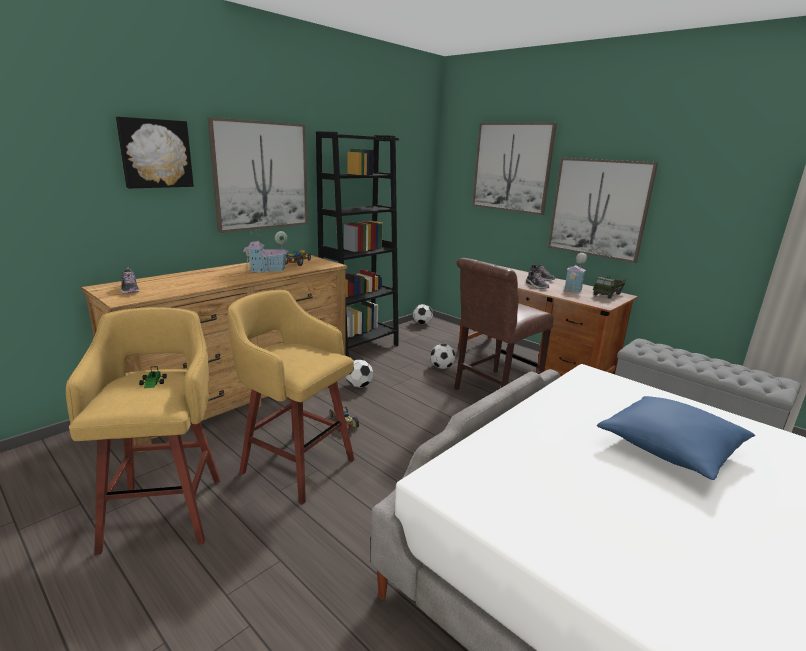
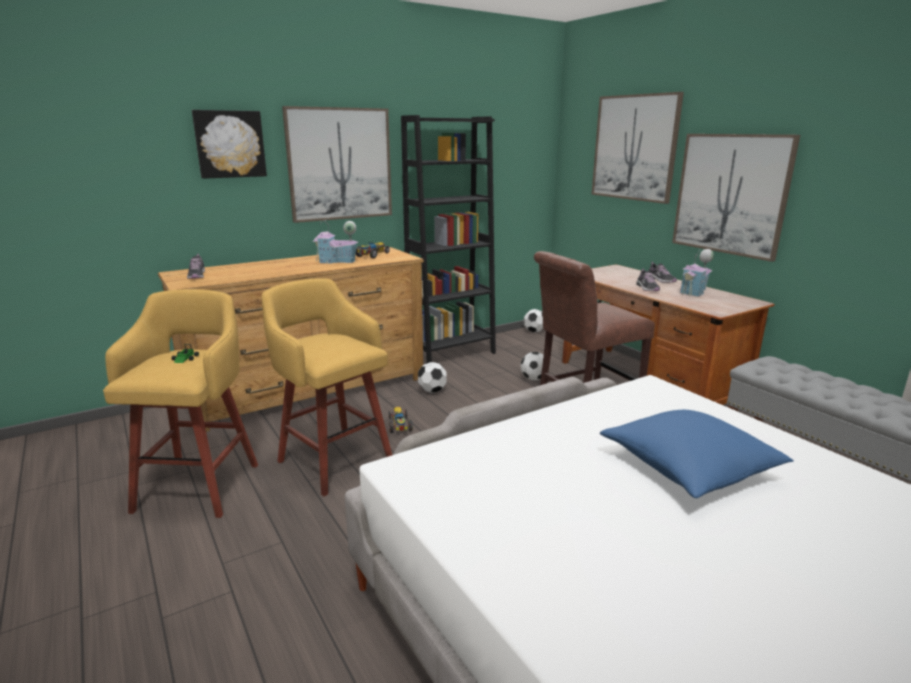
camera: 15 degrees right, 0 degrees up
toy truck [593,276,626,299] -> none

